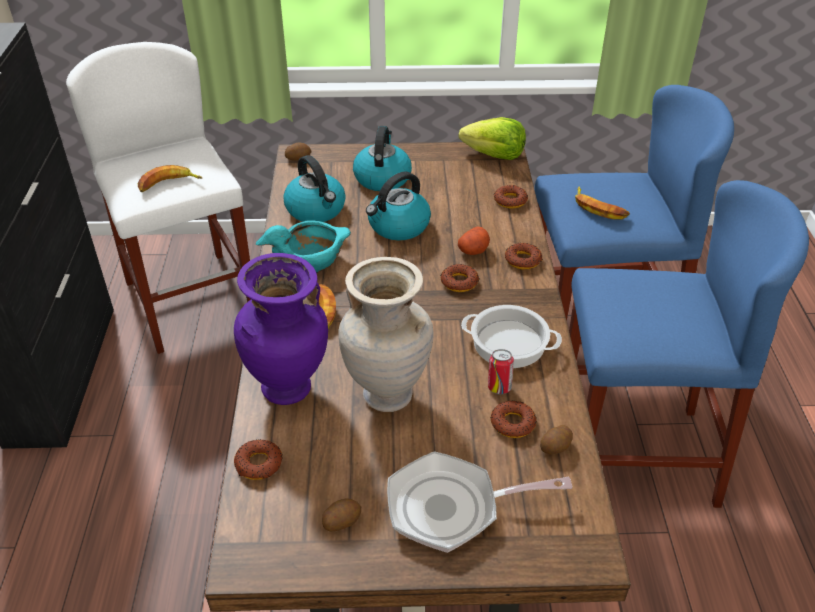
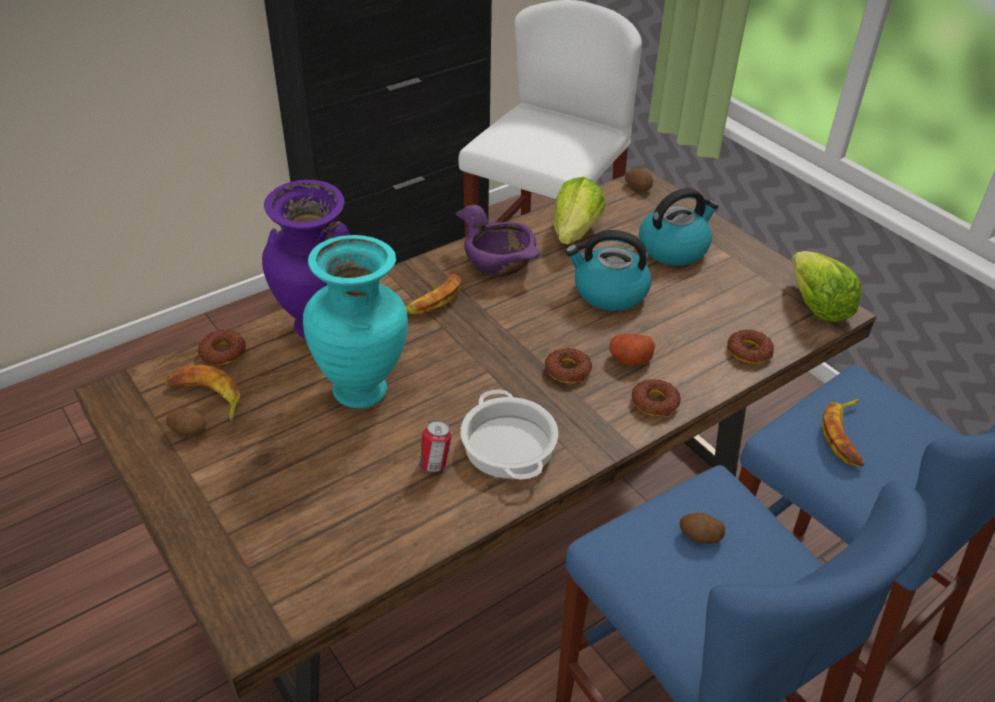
camera: 55 degrees right, 0 degrees up
banana [137,165,203,192] -> banana moved to [164,365,240,421]
turquoise bowl [256,220,351,273] -> purple bowl [456,205,541,277]
kettle [283,155,346,222] -> lettuce [553,177,605,244]
beige vase [338,257,434,412] -> turquoise vase [303,235,408,408]
frying pan [387,451,573,553] -> none
donut [491,400,537,438] -> none
potato [540,425,573,454] -> potato moved to [680,513,725,544]

